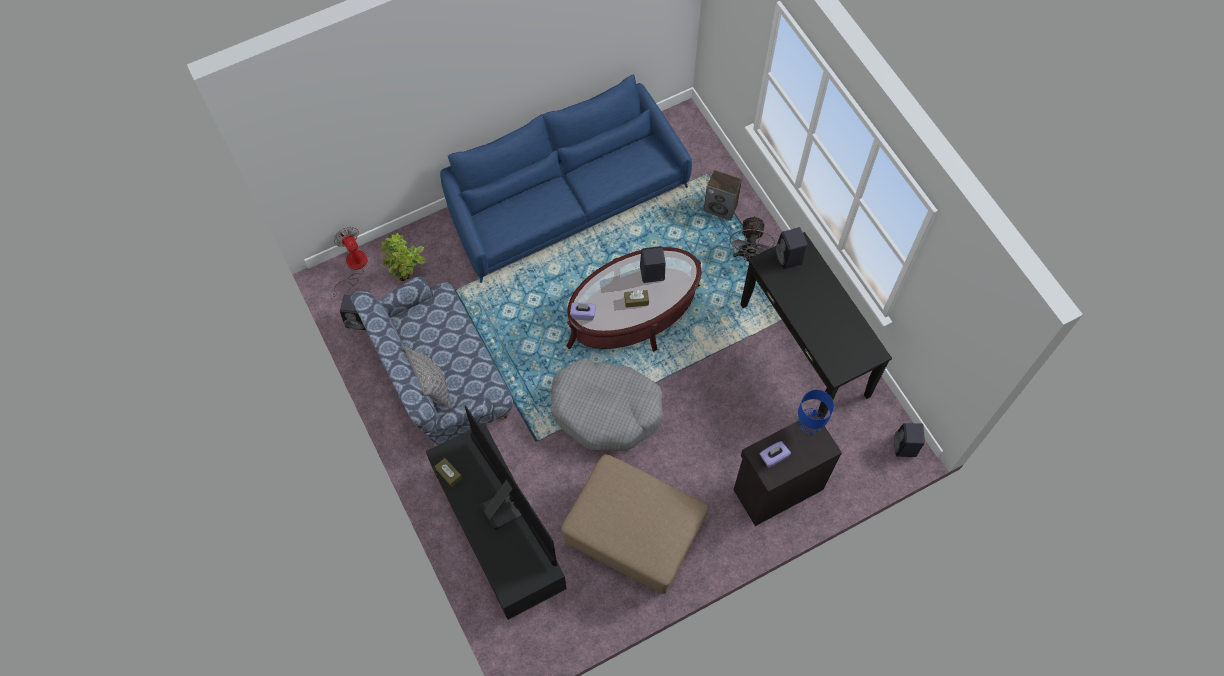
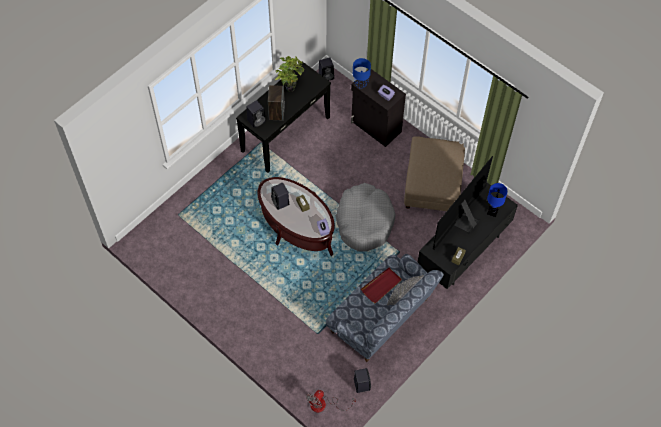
camera: 110 degrees left, 5 degrees down
potted plant [380,233,426,282] -> potted plant moved to [275,56,304,92]
blue sofa [440,74,692,283] -> none
speaker [703,170,742,220] -> speaker moved to [268,85,285,121]
grey fan [729,215,775,261] -> none
none -> red tray [361,268,402,303]
none -> blue table lamp [487,183,508,217]

